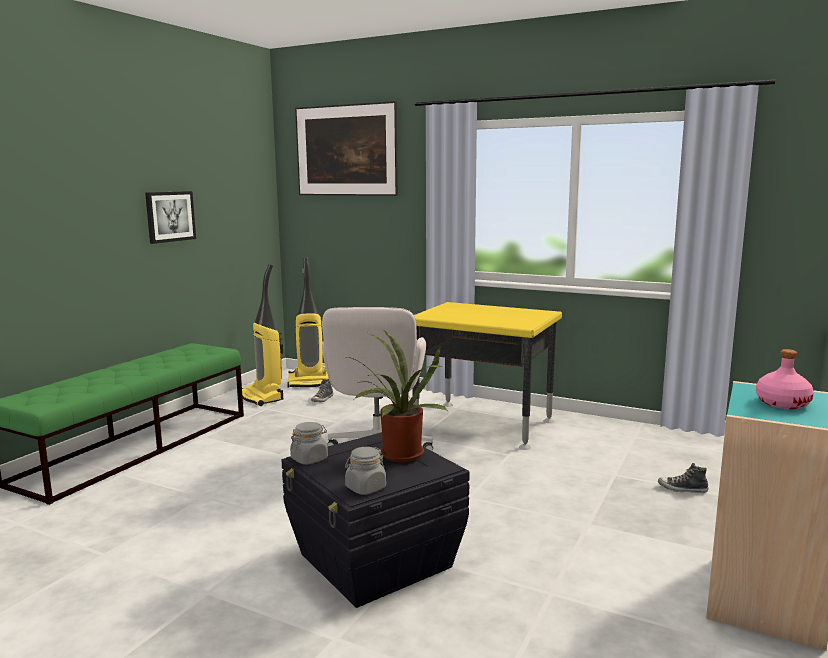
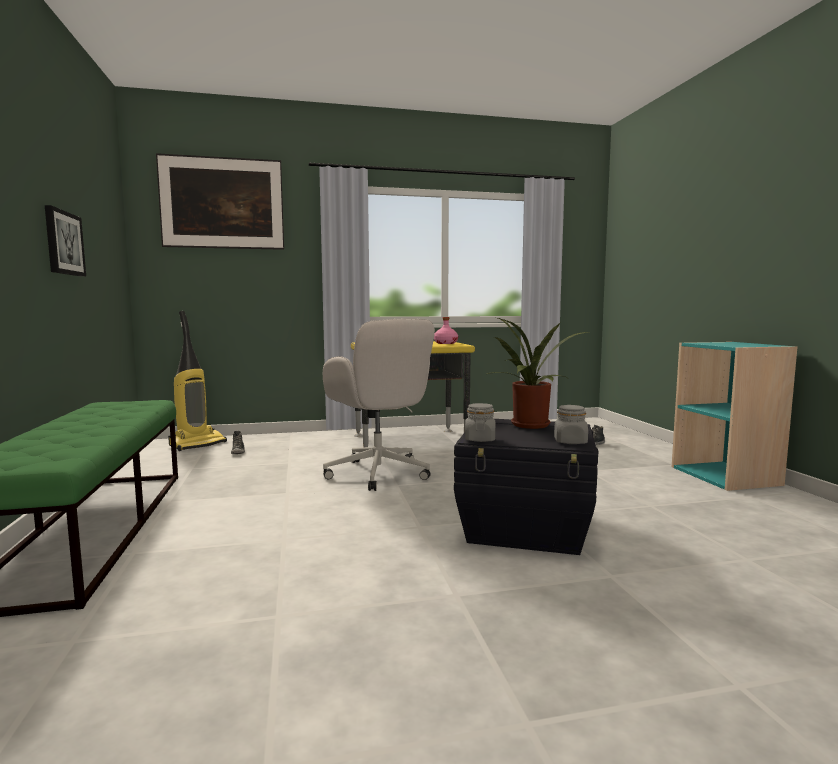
camera: 40 degrees left, 5 degrees down
vacuum cleaner [242,264,283,406] -> none
pink bottle [756,349,814,409] -> pink bottle moved to [434,317,458,344]

